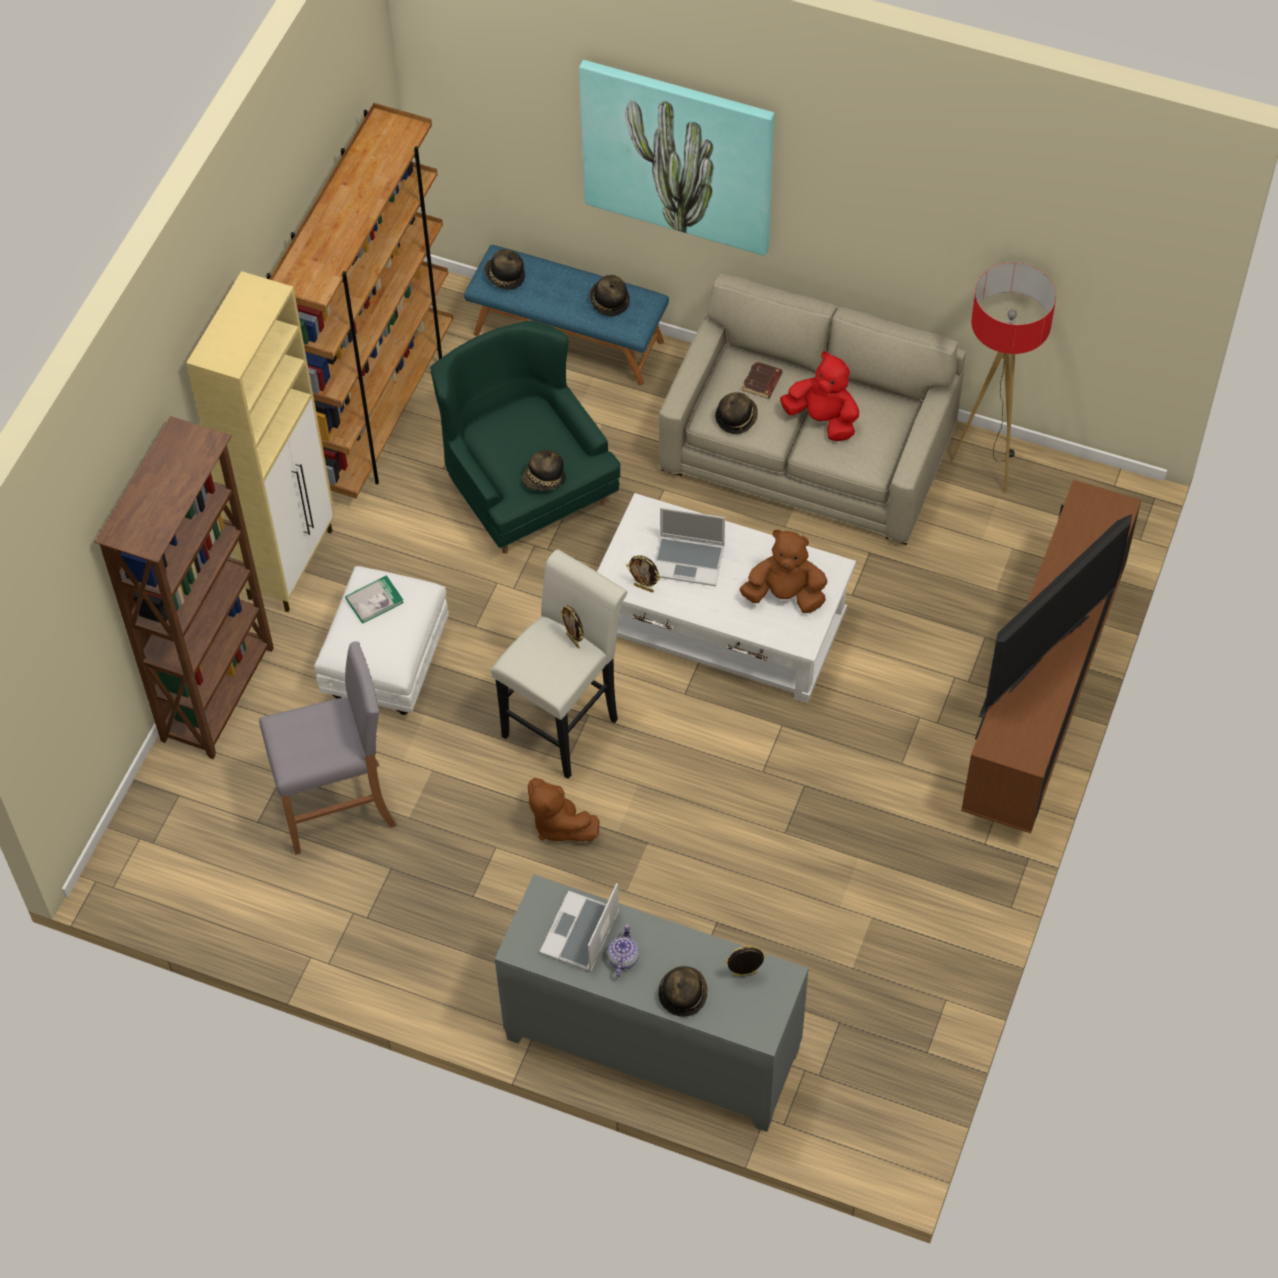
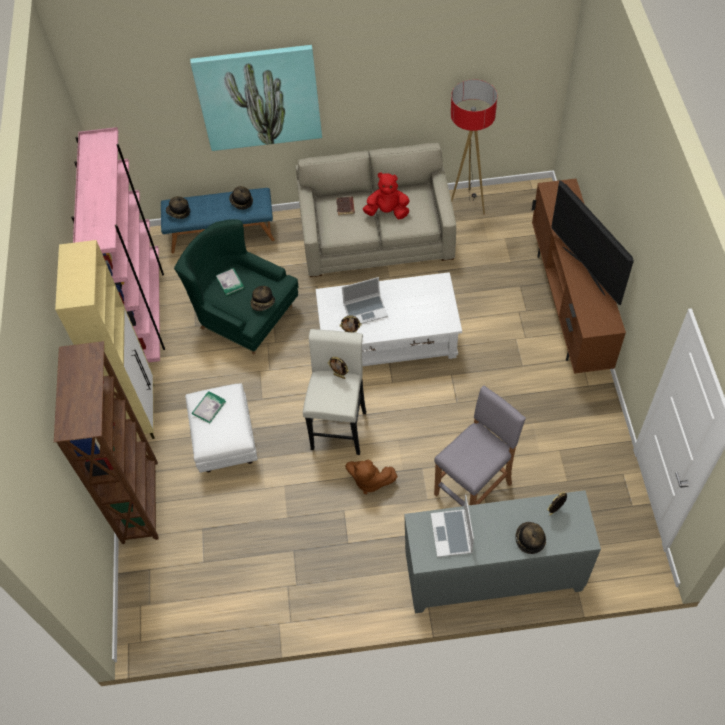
camera: 25 degrees left, 0 degrees up
grey stool [259,642,397,855] -> grey stool moved to [434,385,526,506]
brown bookcase [266,103,453,498] -> pink bookcase [71,127,165,363]
teapot [607,924,639,977] -> none
hat [715,392,758,434] -> none
brown plush toy [740,529,828,613] -> none
television [985,514,1132,708] -> television turned 135 degrees clockwise [551,180,634,306]
none -> book [216,268,244,296]

